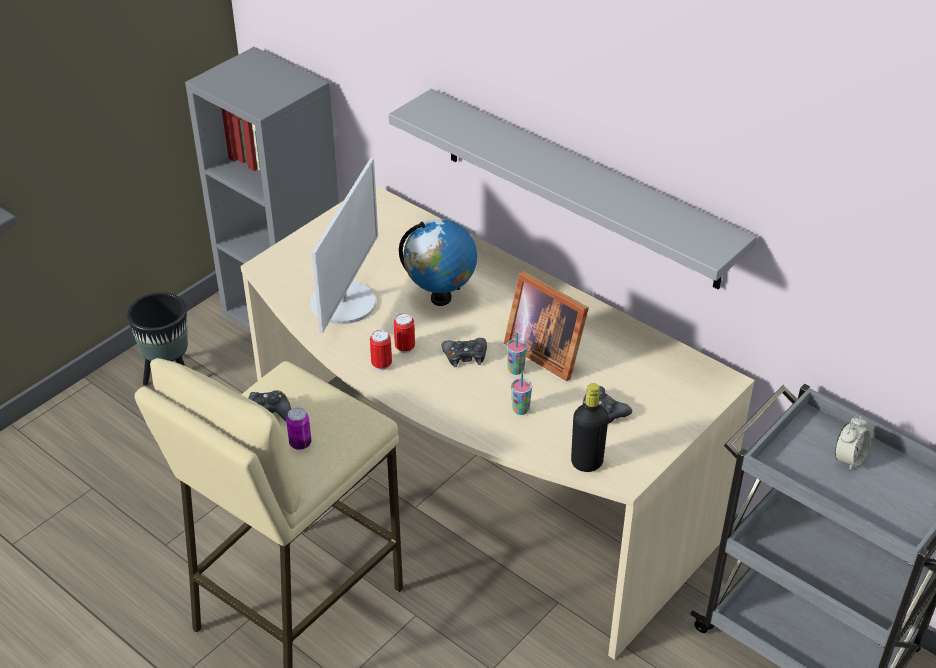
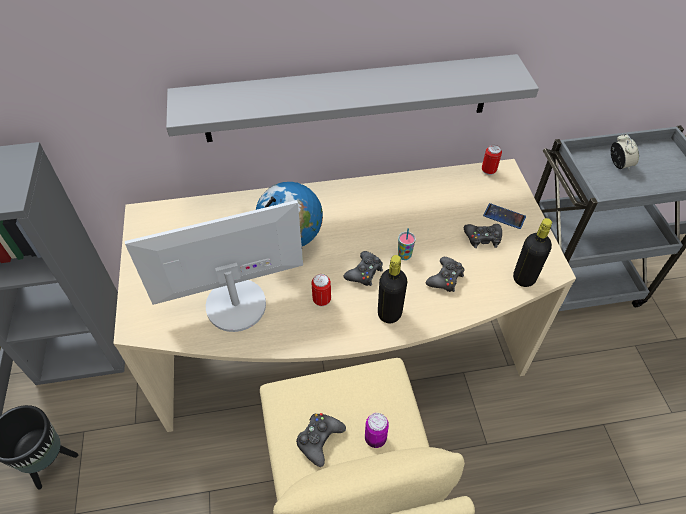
camera: 50 degrees left, 10 degrees up
monitor [310,158,378,333] -> monitor turned 75 degrees counterclockwise [125,200,303,332]
can [370,330,392,370] -> can moved to [482,145,502,175]
picture frame [504,271,589,381] -> none
cup [511,373,532,415] -> black game controller [426,257,465,292]
none -> black bottle [378,255,407,323]
none -> phone [483,203,526,229]

